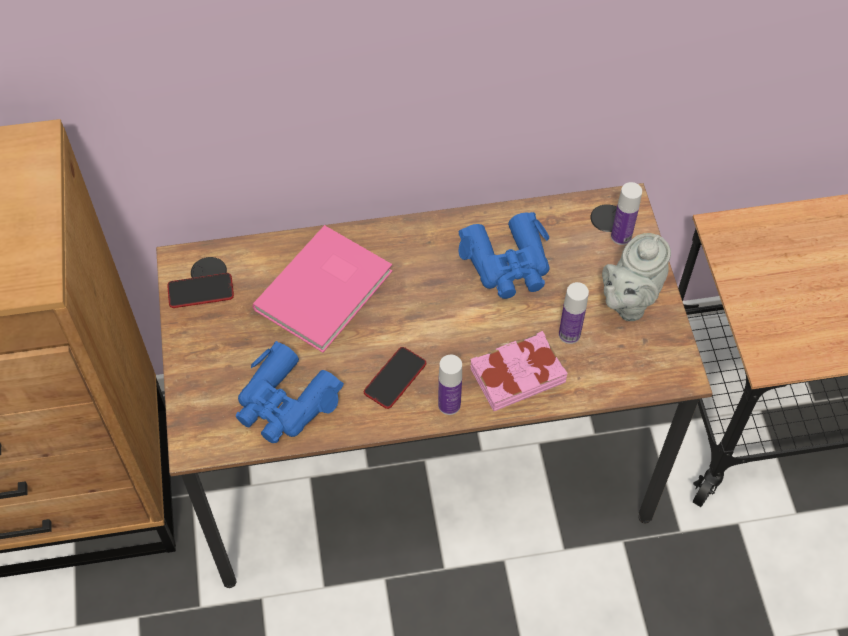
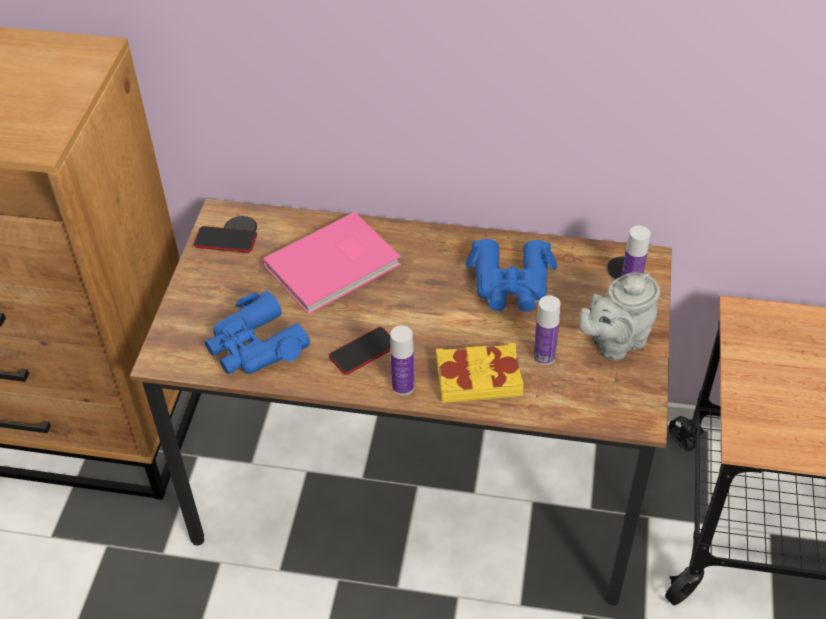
camera: 20 degrees right, 10 degrees down
pink book [470,331,567,411] -> yellow book [436,343,524,403]

